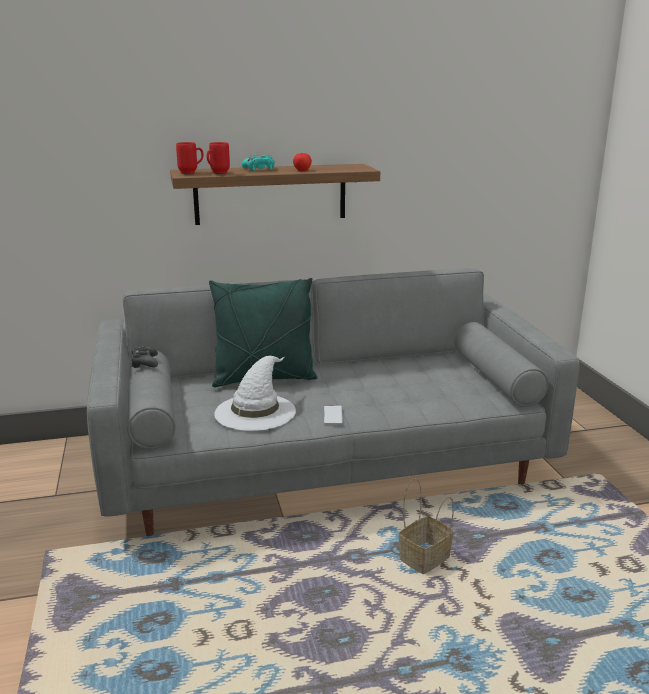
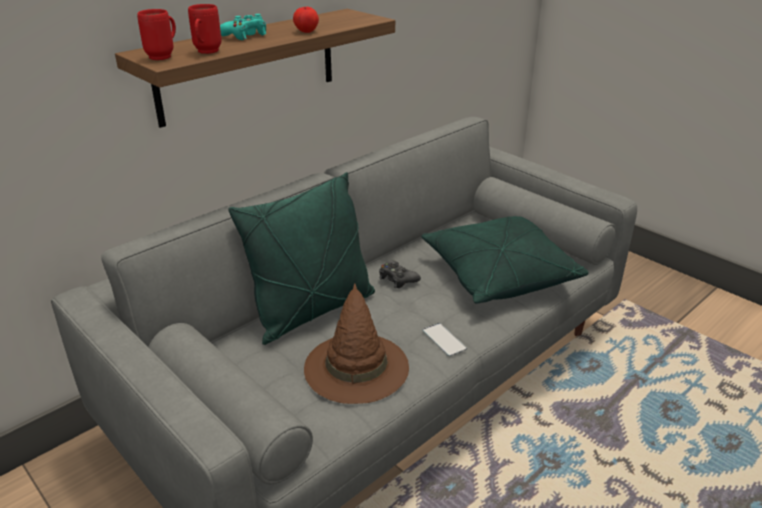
camera: 30 degrees left, 10 degrees up
black game controller [131,346,158,368] -> black game controller moved to [379,260,421,288]
white hat [214,356,296,431] -> brown hat [304,283,409,404]
basket [399,478,454,574] -> none
none -> green pillow [421,216,589,304]

